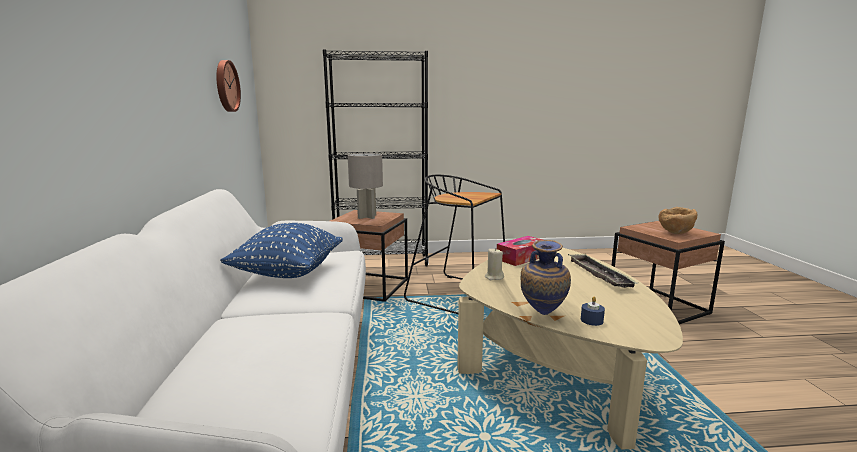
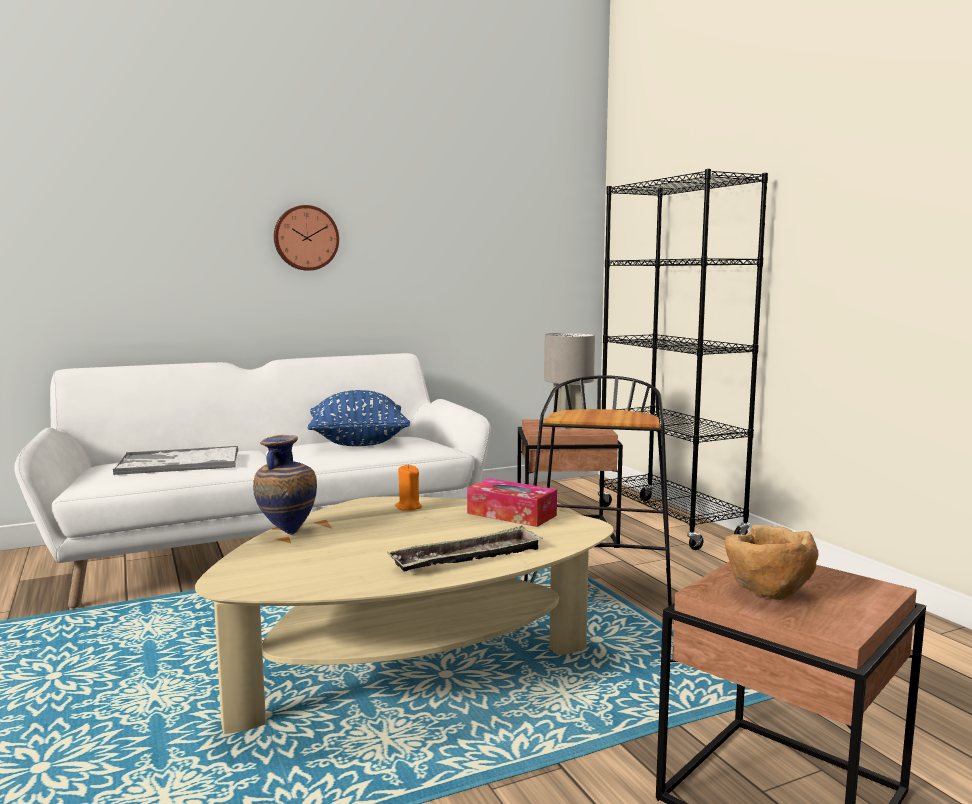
camera: 70 degrees right, 5 degrees down
wall clock [216,60,241,112] -> wall clock moved to [274,205,339,271]
beige candle [485,248,504,280] -> orange candle [395,464,422,511]
blue candle [581,296,605,326] -> none
none -> tray [113,446,238,475]

